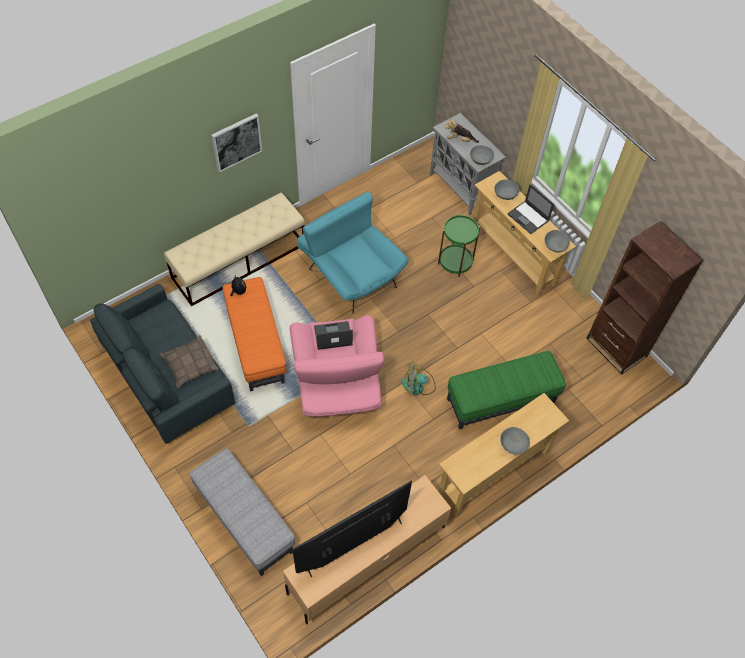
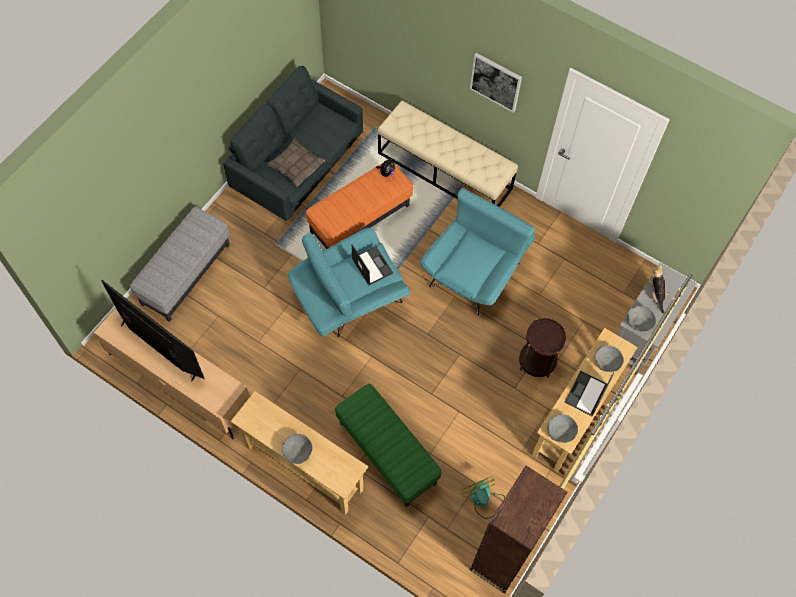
camera: 70 degrees right, 5 degrees up
pink armchair [289,315,384,417] -> turquoise armchair [288,228,410,337]
fan [402,362,436,396] -> fan moved to [461,476,505,519]
green side table [438,214,480,277] -> brown side table [519,318,566,378]

